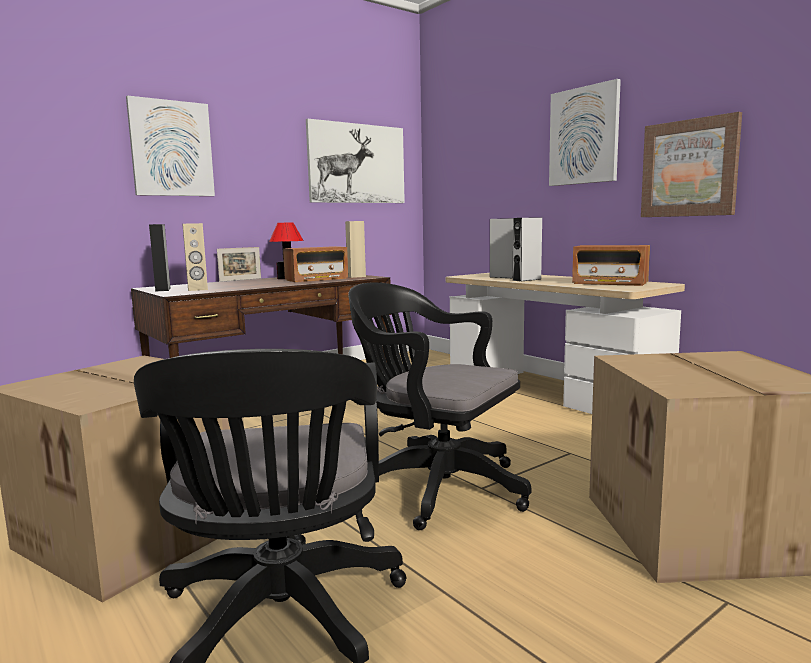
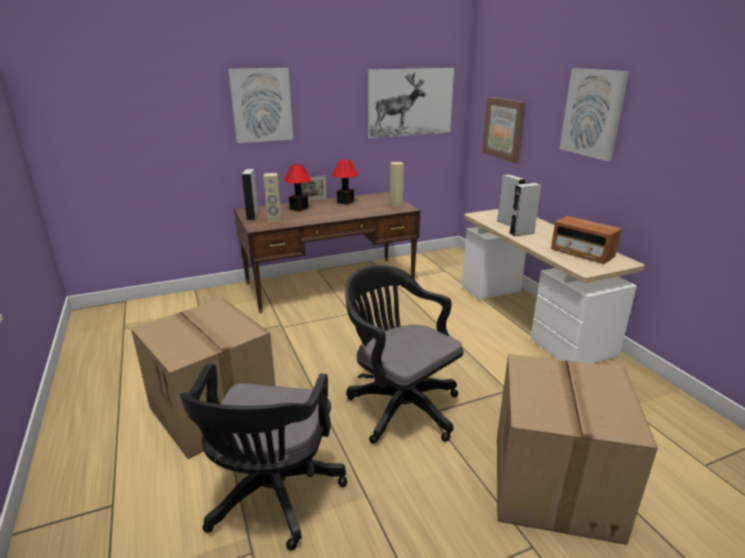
camera: 15 degrees right, 15 degrees up
radio [283,246,348,282] -> none
picture [641,112,742,217] -> picture moved to [482,97,526,163]
none -> table lamp [284,164,311,211]

